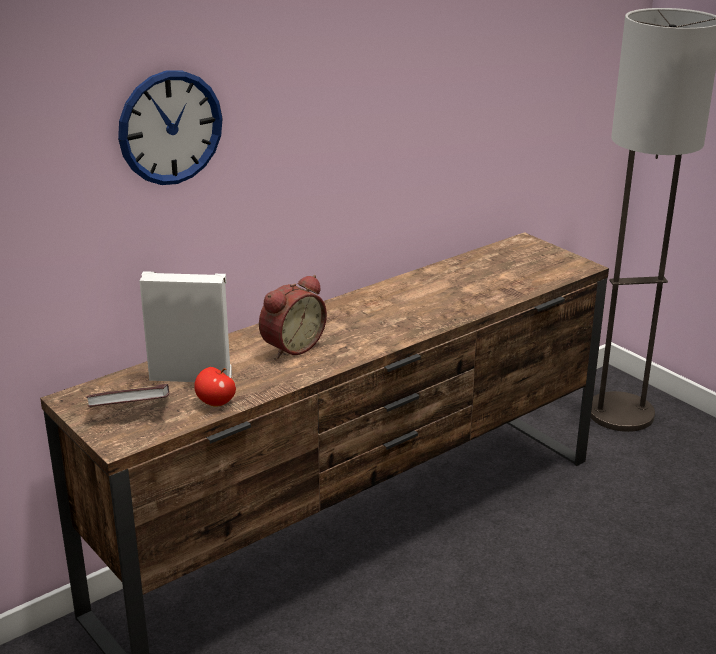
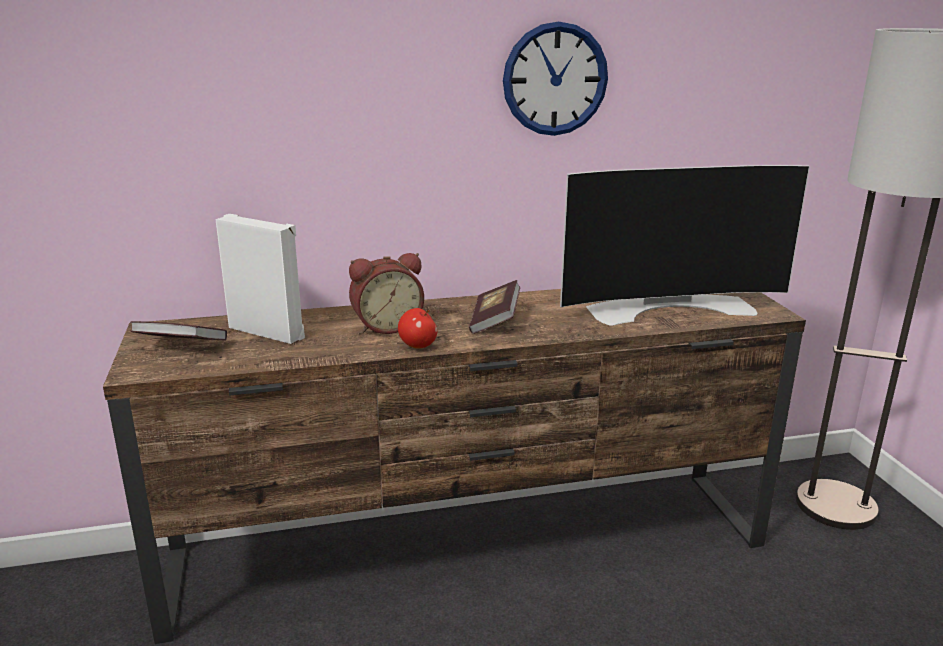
camera: 25 degrees right, 5 degrees down
wall clock [118,70,223,185] -> wall clock moved to [503,22,608,136]
apple [194,367,236,407] -> apple moved to [398,308,437,349]
none -> book [469,280,520,334]
none -> television [560,165,810,326]

